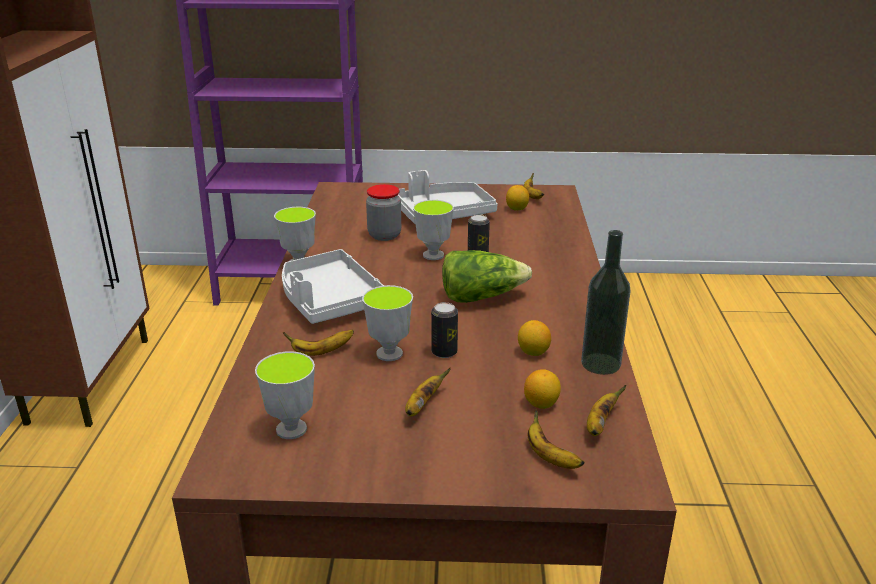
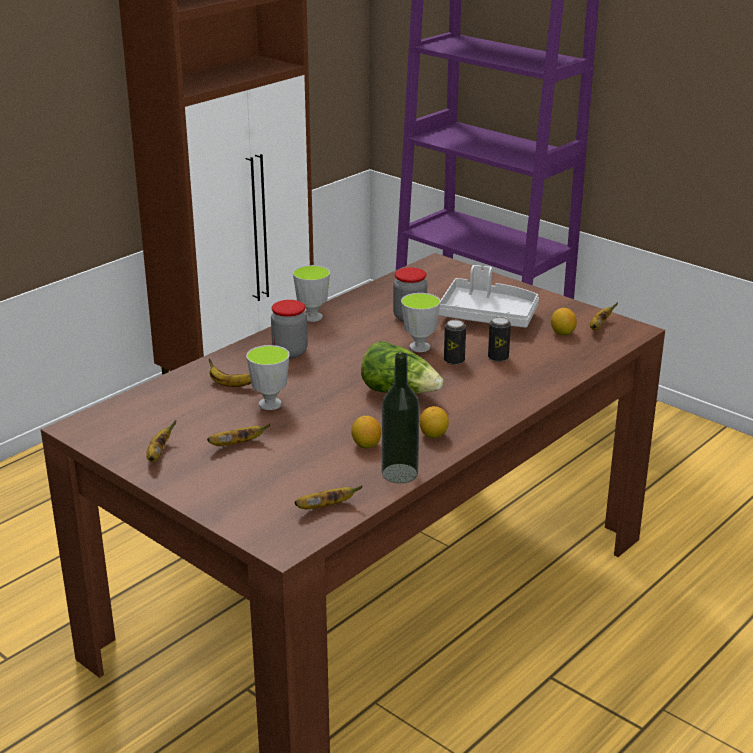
camera: 40 degrees right, 0 degrees up
cup [255,352,315,439] -> none
grey tray [282,249,384,324] -> jar [271,300,308,358]
can [431,302,458,358] -> can moved to [488,317,511,362]
lemon [524,369,561,409] -> lemon moved to [420,406,449,438]
banana [528,409,585,469] -> banana moved to [146,420,176,462]

